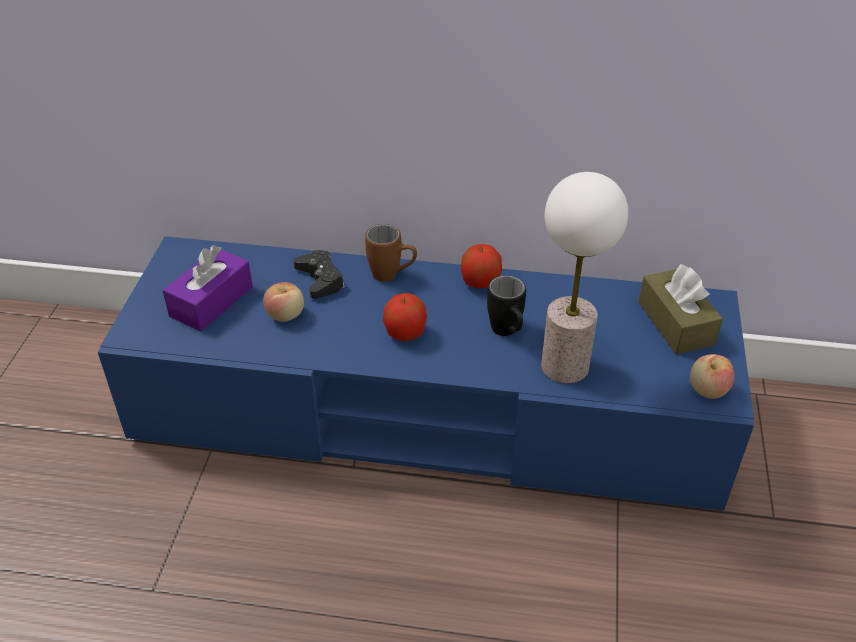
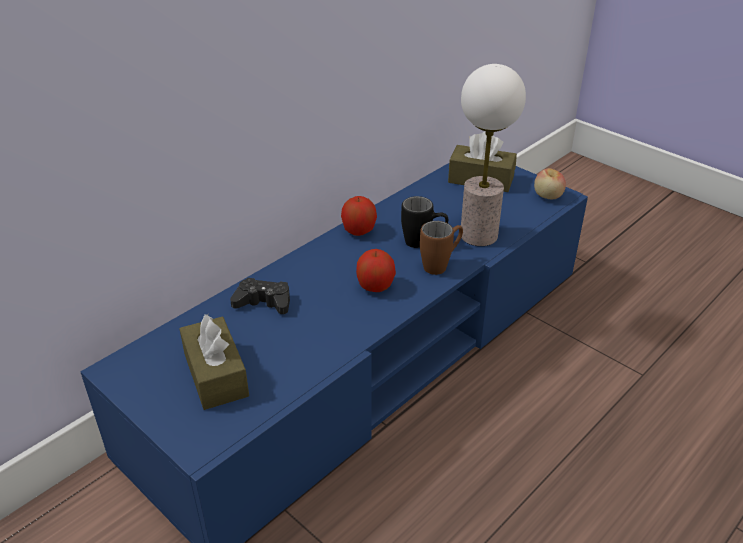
camera: 55 degrees left, 5 degrees down
purple tissue box [163,245,253,331] -> brown tissue box [179,314,249,410]
apple [263,282,304,322] -> none
brown mug [365,224,417,282] -> brown mug moved to [420,221,463,275]

